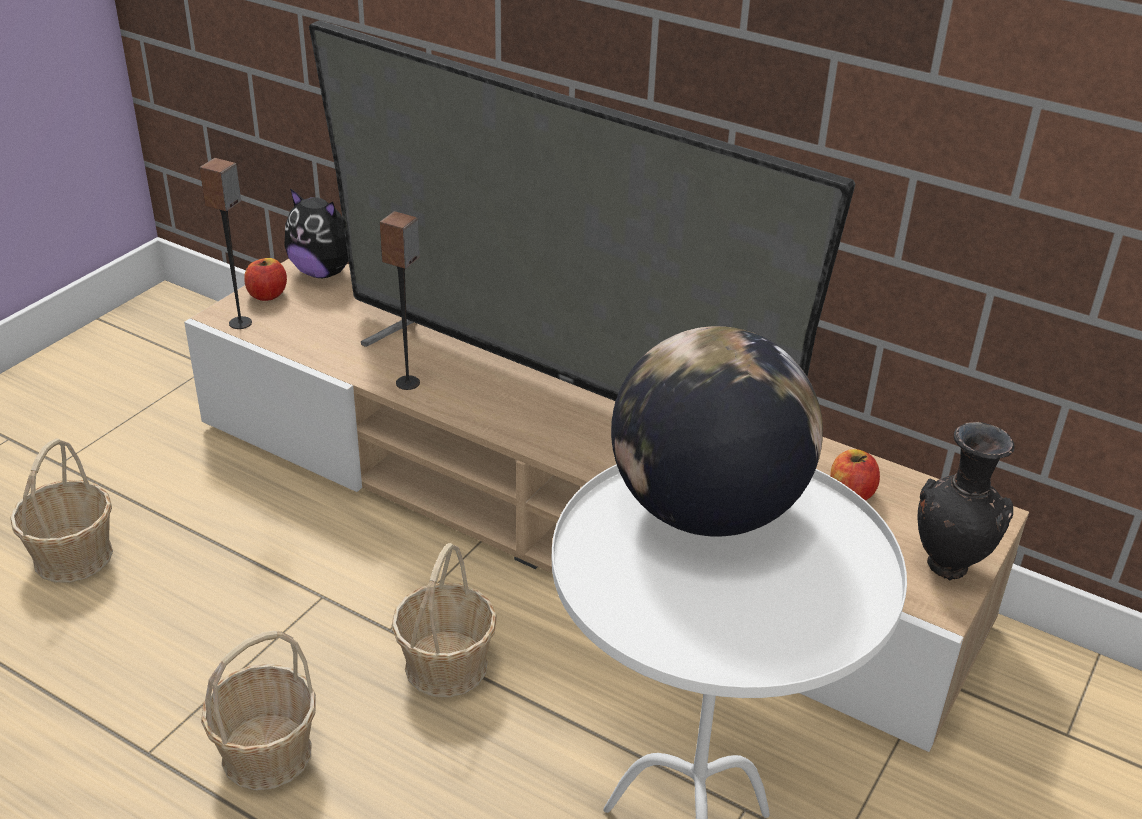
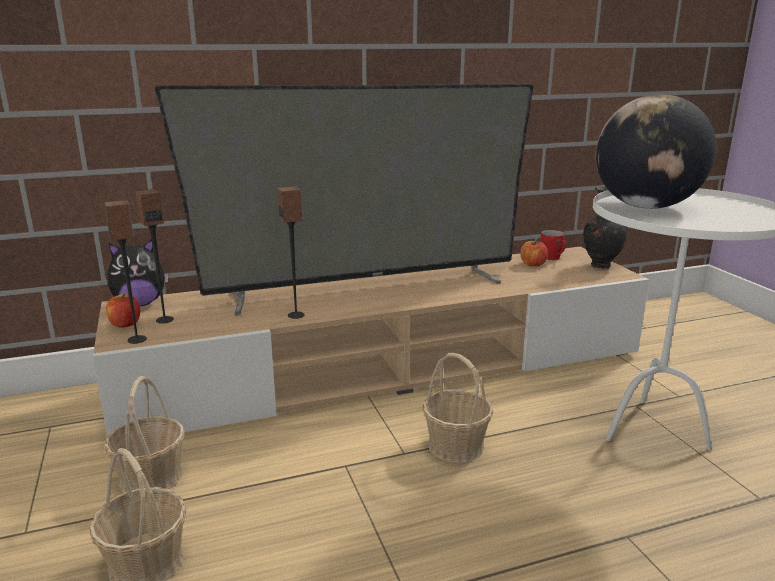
camera: 50 degrees left, 15 degrees down
basket [201,631,316,791] -> basket moved to [104,376,185,493]
none -> speaker [136,189,174,324]
none -> red mug [540,230,566,260]

